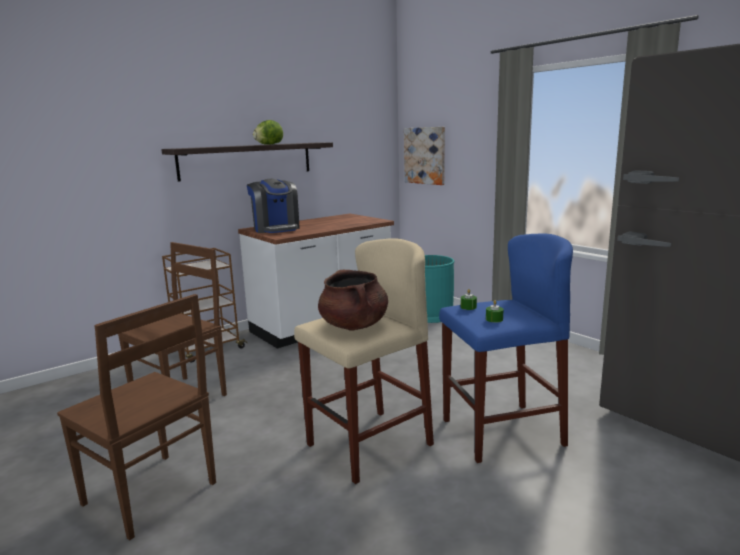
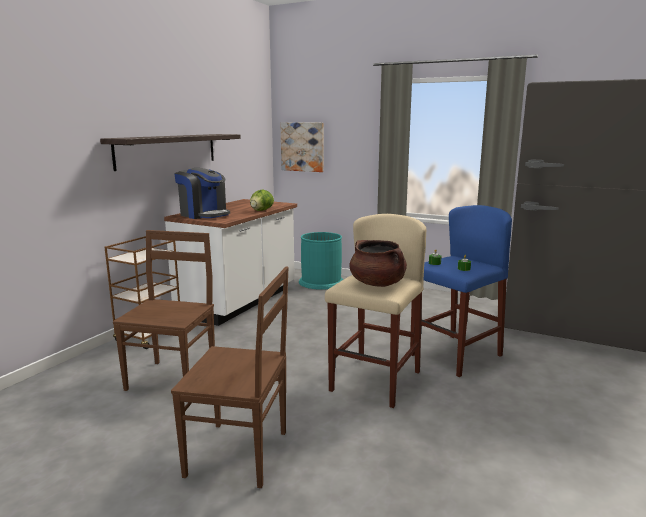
camera: 25 degrees left, 0 degrees up
lettuce [253,120,283,145] -> lettuce moved to [250,189,274,211]

